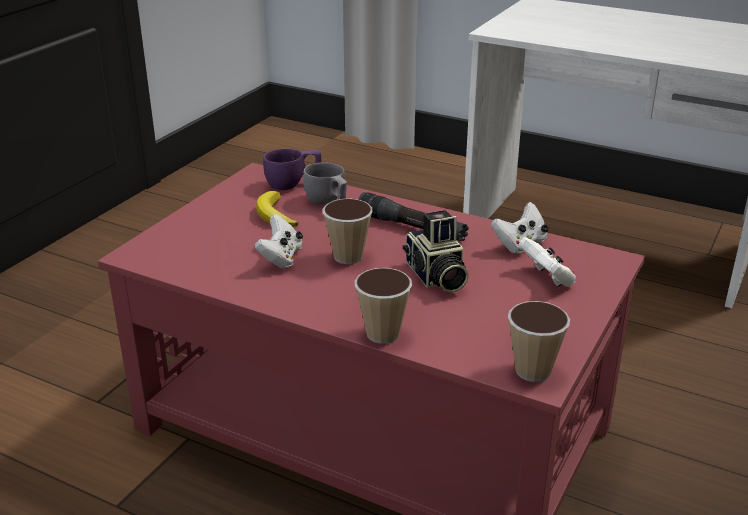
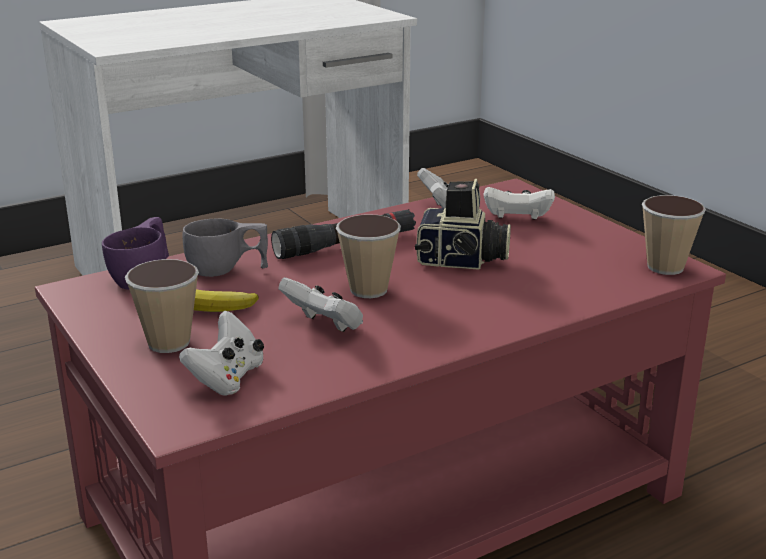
camera: 60 degrees left, 5 degrees down
cup [354,268,412,344] -> cup moved to [125,259,199,353]
none -> white game controller [179,311,264,396]

